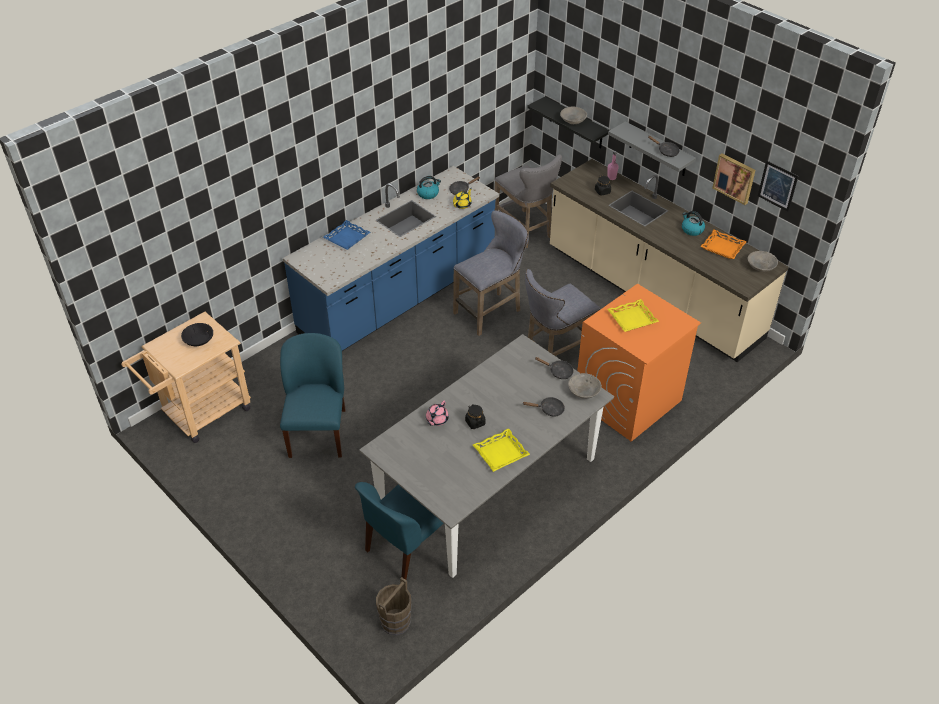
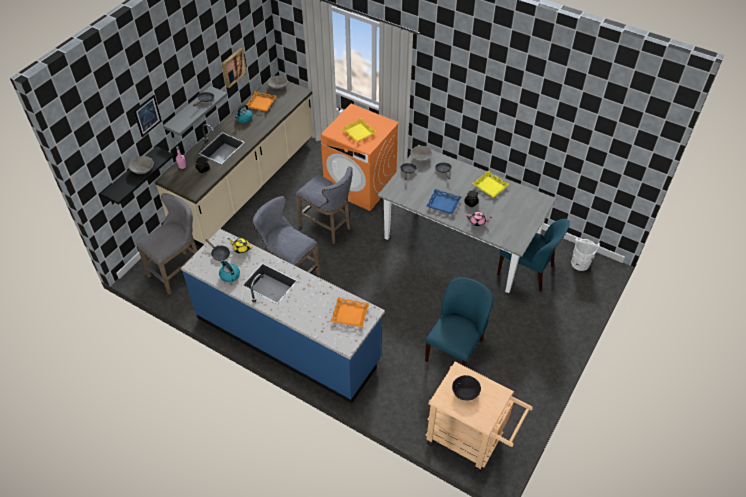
camera: 105 degrees left, 5 degrees up
blue chair [280,333,346,458] -> blue chair turned 135 degrees clockwise [425,277,494,367]
blue tray [323,220,370,250] -> blue tray moved to [426,189,461,214]
brown bucket [376,577,411,635] -> white bucket [571,237,600,271]
picture [758,161,798,212] -> picture moved to [134,95,162,137]
none -> orange tray [330,298,369,327]

